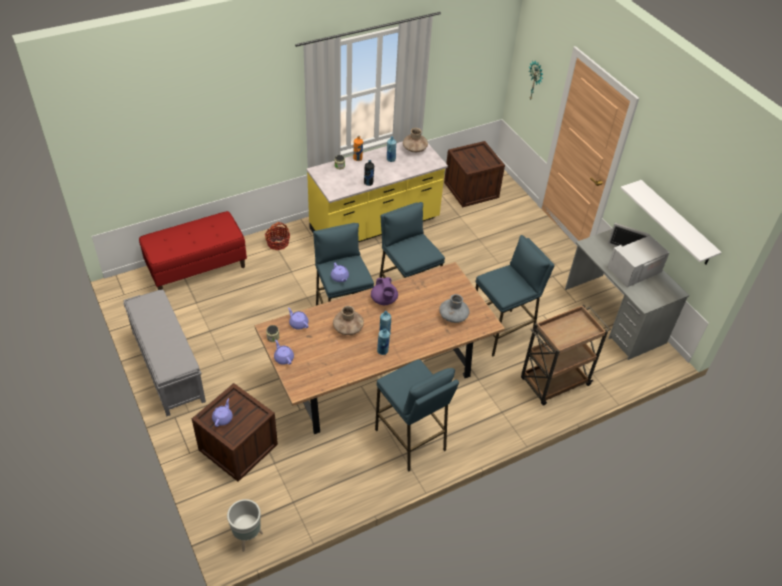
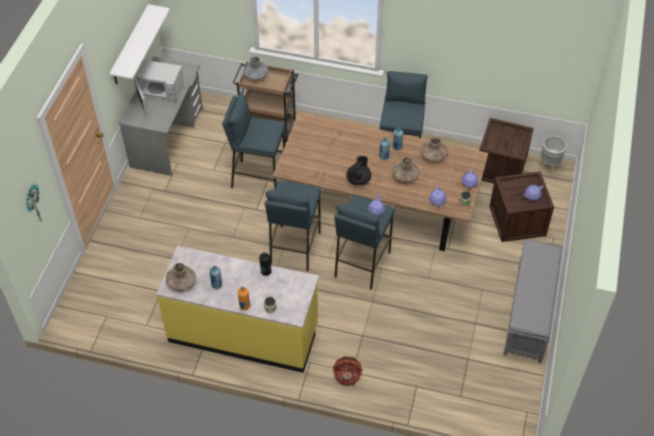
camera: 135 degrees left, 5 degrees up
red bench [139,211,247,290] -> none
purple teapot [371,277,398,305] -> black teapot [346,156,371,185]
grey vase [439,294,470,323] -> grey vase moved to [243,56,268,81]
crate [444,141,505,207] -> crate moved to [479,118,534,183]
none -> brown vase [421,136,448,162]

